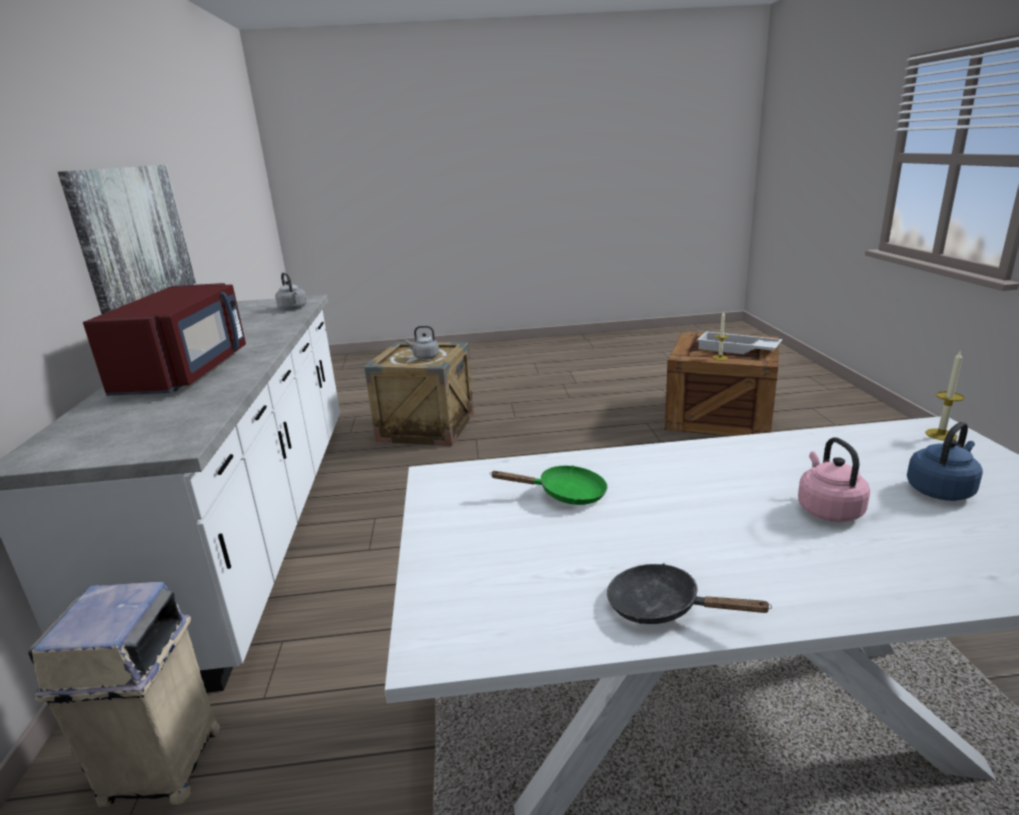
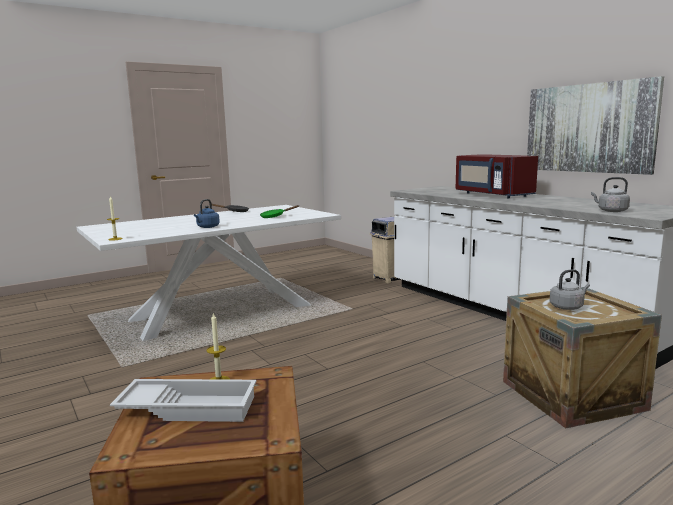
camera: 150 degrees right, 10 degrees down
pink kettle [798,437,870,522] -> none
blue kettle [907,422,983,501] -> blue kettle moved to [194,199,220,228]

